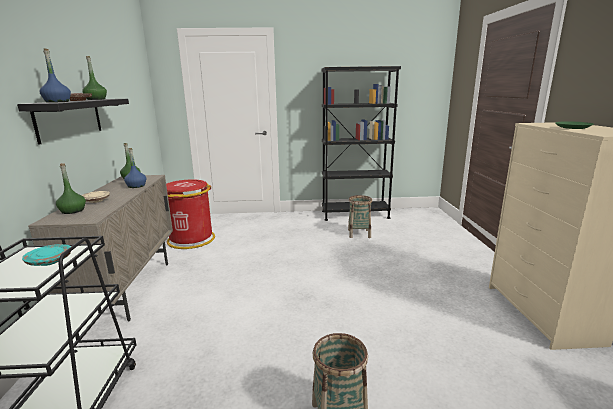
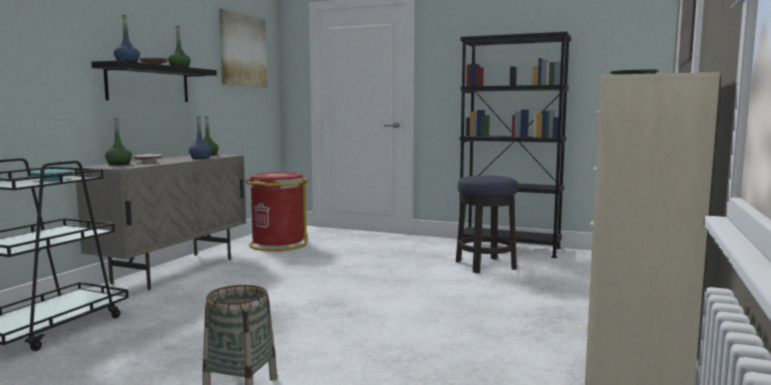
camera: 25 degrees right, 10 degrees down
basket [348,195,372,238] -> stool [456,175,518,273]
none -> picture [219,9,267,87]

